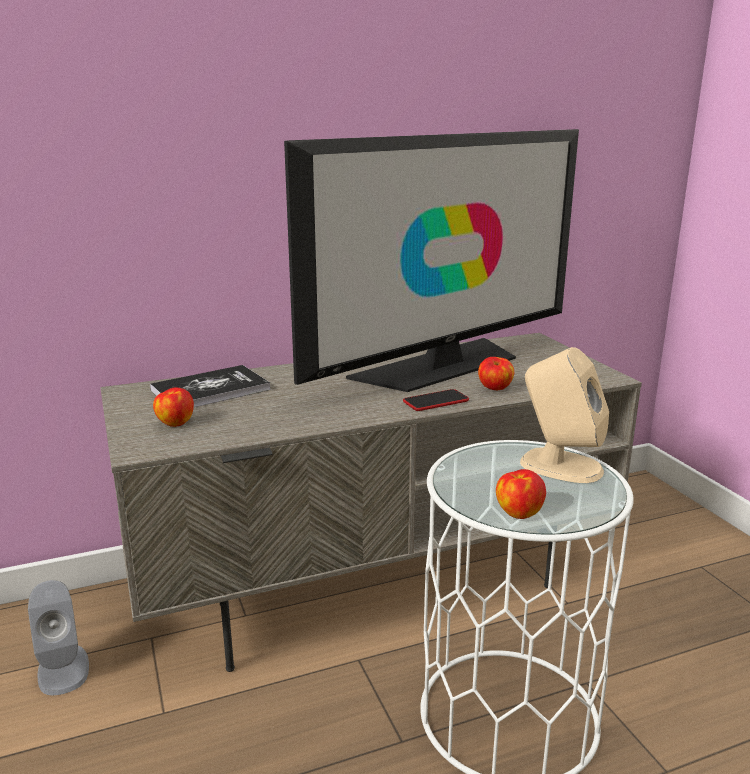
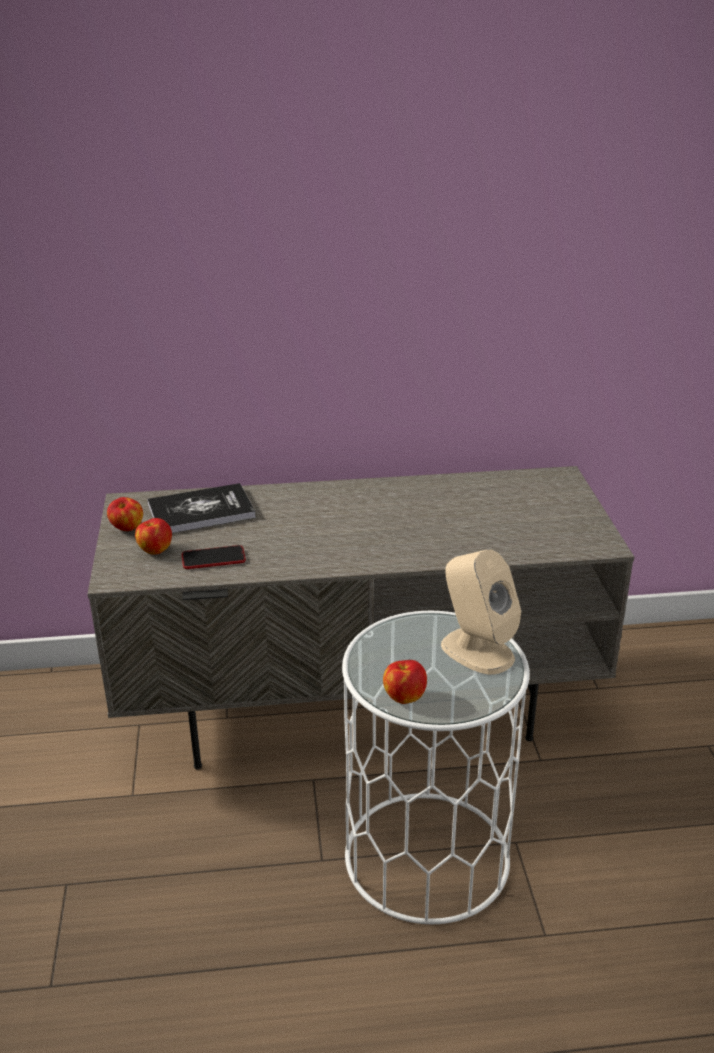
camera: 15 degrees right, 10 degrees up
grey speaker [28,580,89,695] -> none
television [284,129,579,392] -> none
phone [403,389,469,411] -> phone moved to [182,545,246,569]
apple [478,357,514,390] -> apple moved to [107,497,143,531]

